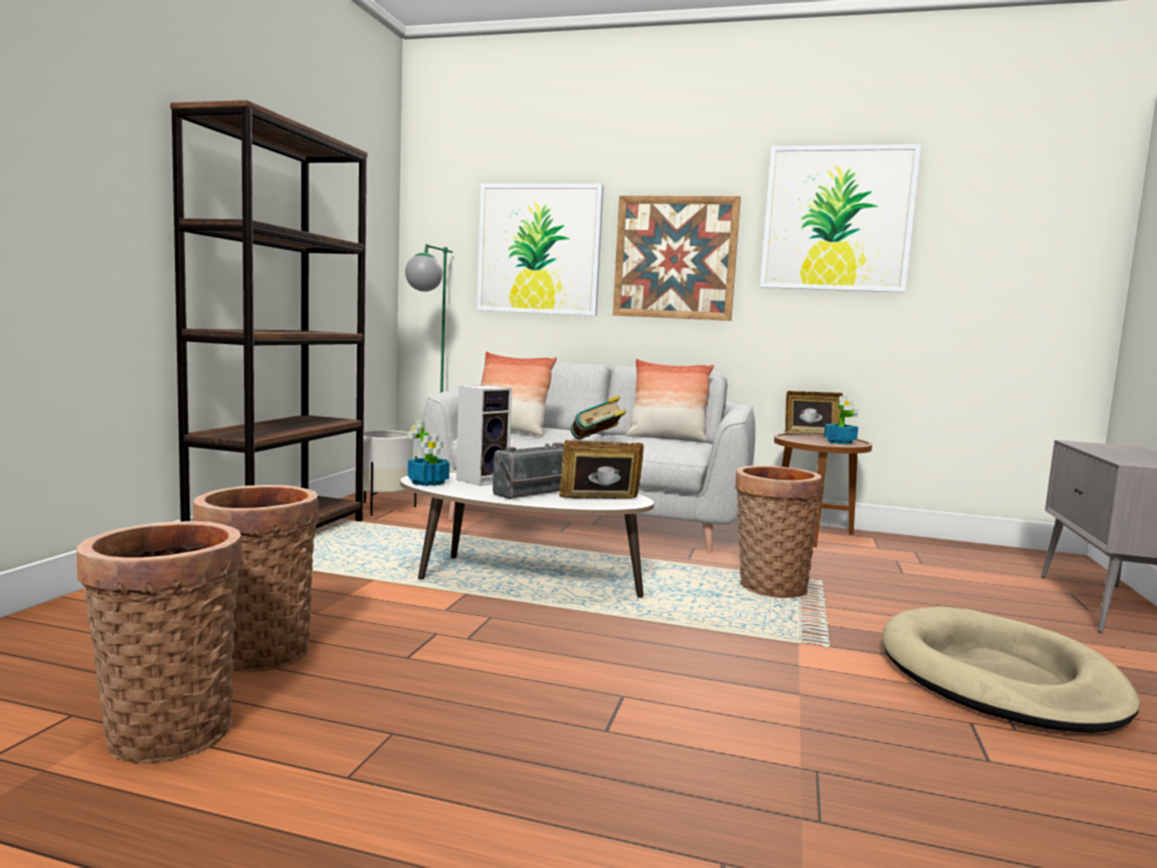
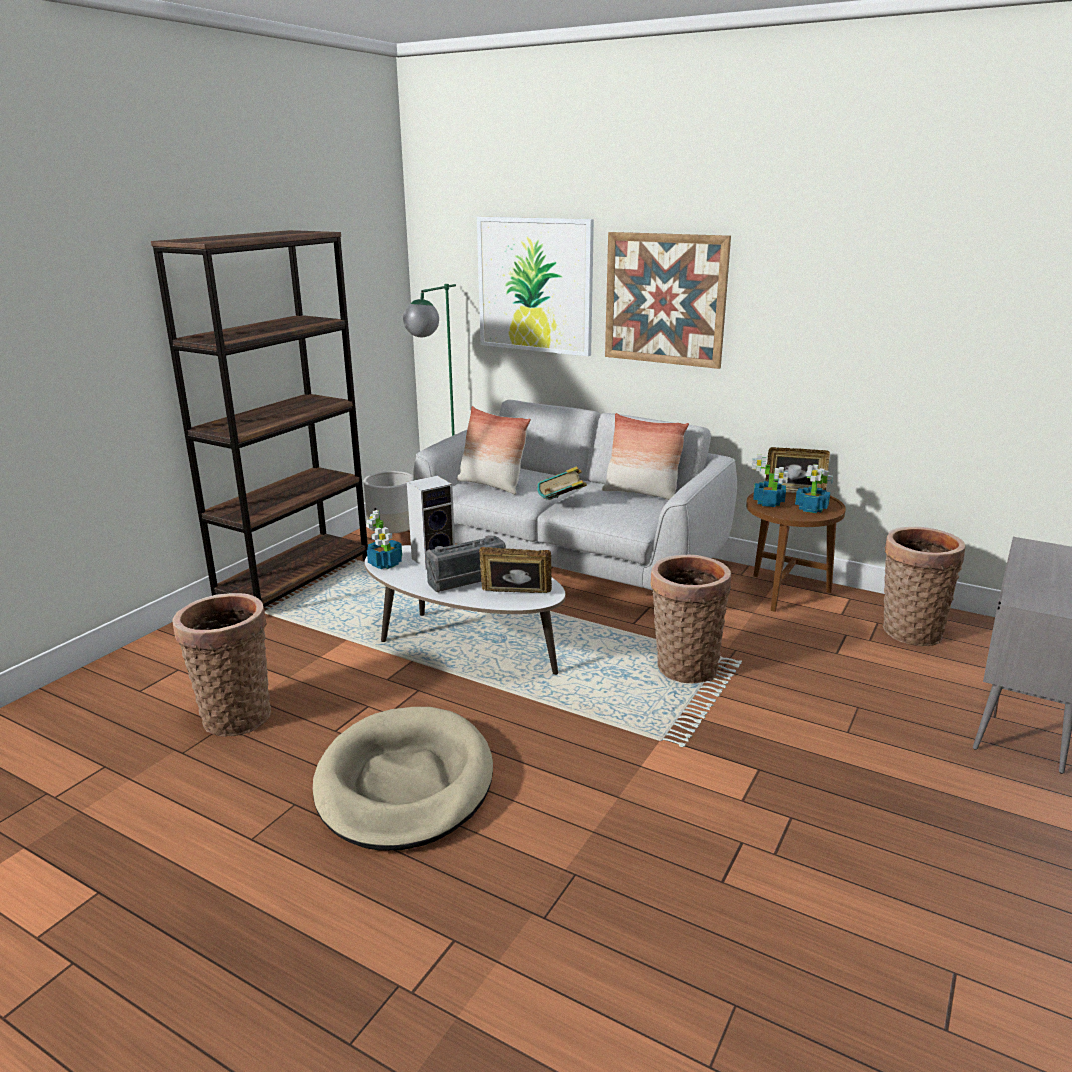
camera: 15 degrees right, 15 degrees up
basket [77,521,243,763] -> basket moved to [883,527,966,646]
picture [760,144,921,292] -> none
beige dog bed [882,606,1140,733] -> beige dog bed moved to [313,707,493,850]
none -> potted plant [752,454,788,507]

